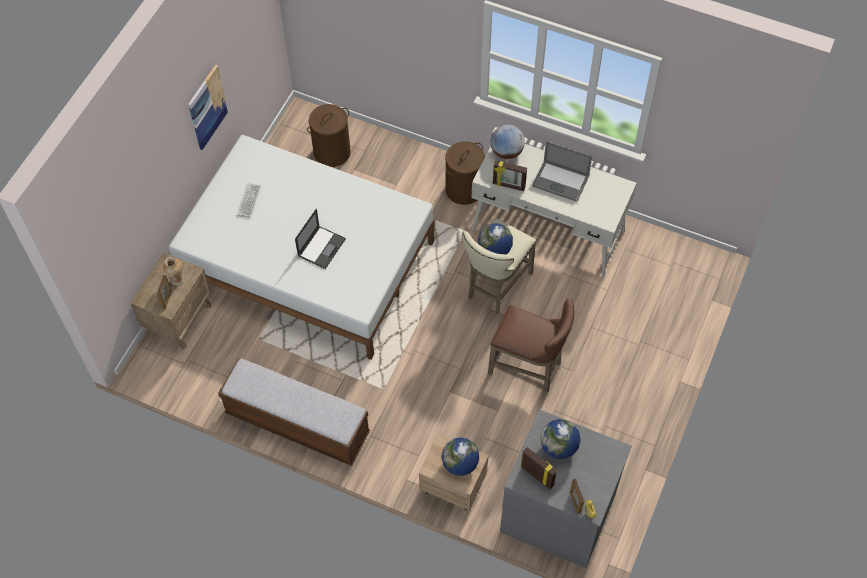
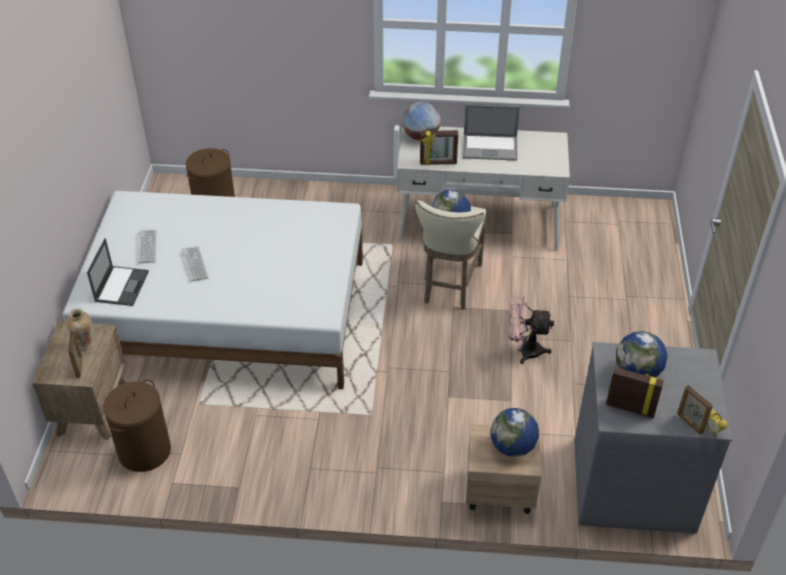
camera: 20 degrees left, 15 degrees down
picture [188,65,228,150] -> none
bench [218,358,370,466] -> none
laptop [295,209,346,269] -> laptop moved to [87,238,149,306]
brown laundry basket [445,141,485,205] -> brown laundry basket moved to [103,380,171,472]
brown stool [488,298,574,393] -> pink fan [509,296,554,364]
none -> keyboard [182,246,209,281]

